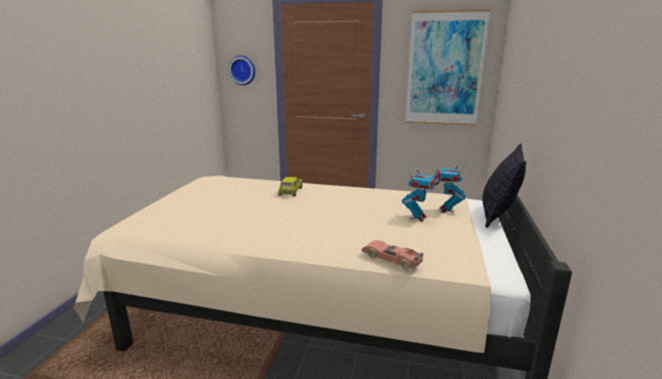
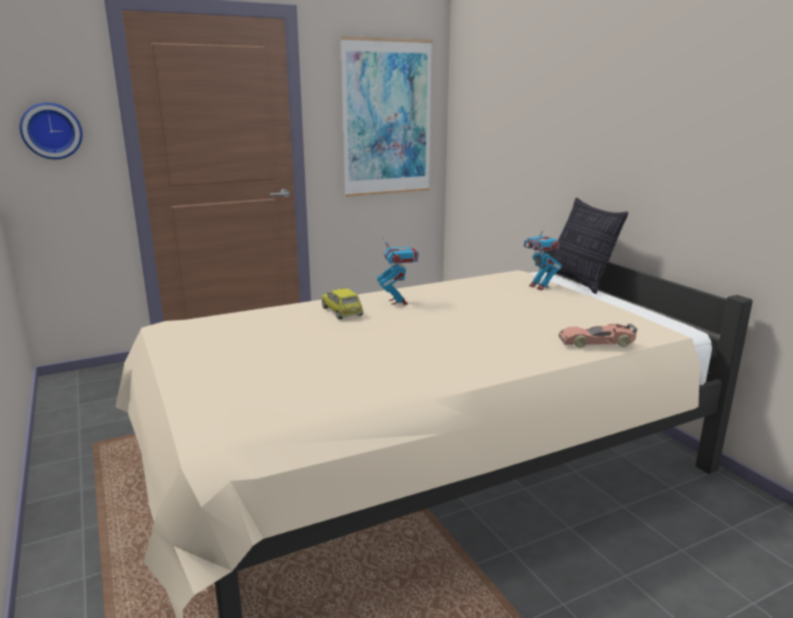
camera: 40 degrees left, 0 degrees up
toy robot [402,164,439,222] -> toy robot moved to [377,237,419,305]

